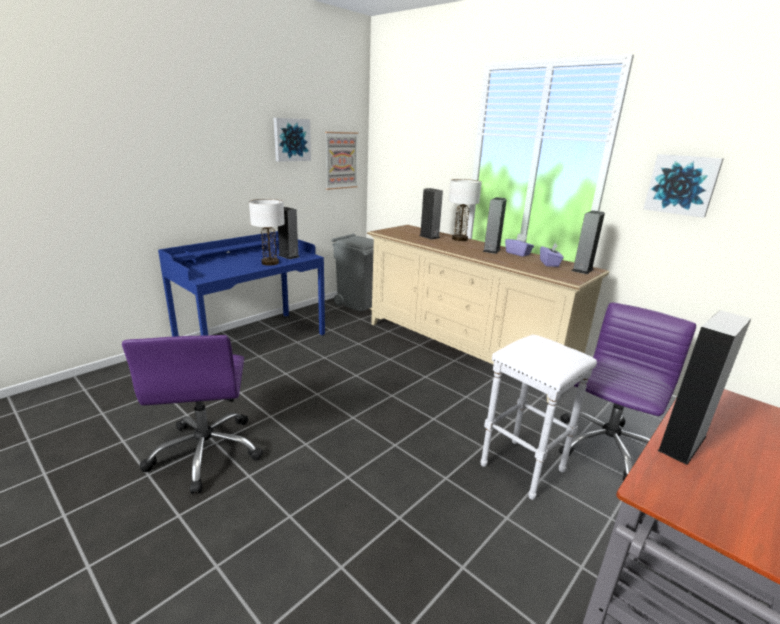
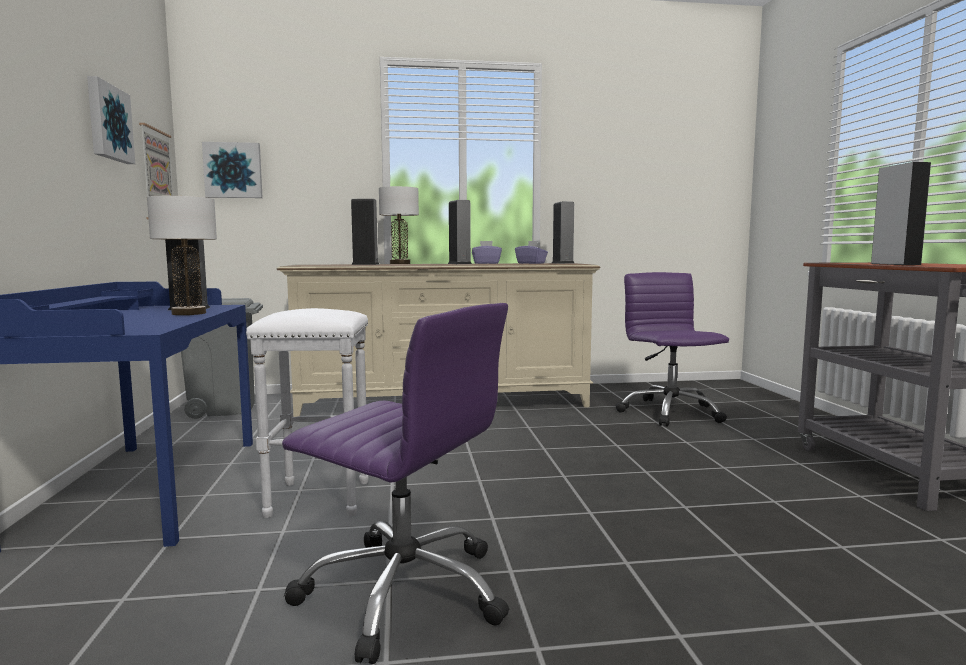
camera: 50 degrees left, 15 degrees down
white stool [481,335,597,500] -> white stool moved to [246,308,369,518]
picture [644,154,724,218] -> picture moved to [202,142,263,198]

